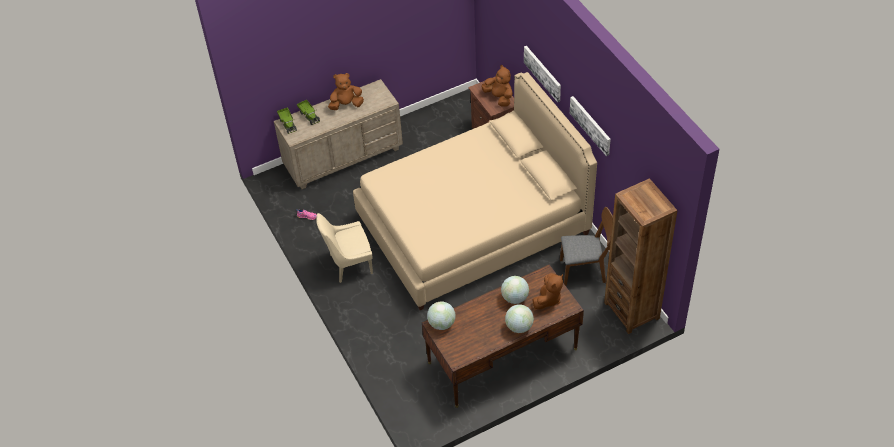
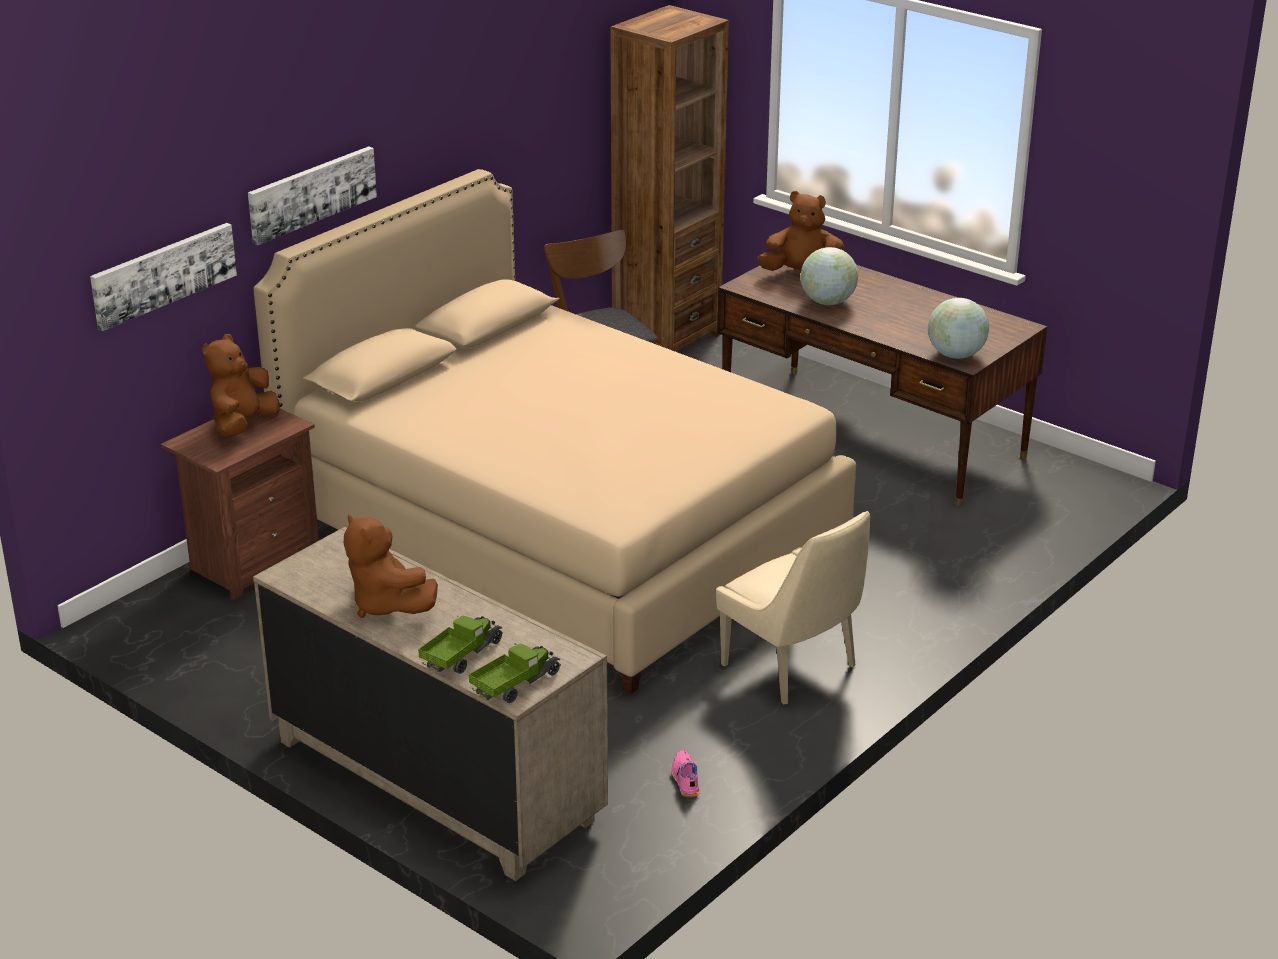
camera: 115 degrees left, 20 degrees down
globe [505,304,534,333] -> none
picture [570,96,611,156] -> picture moved to [90,223,237,331]

